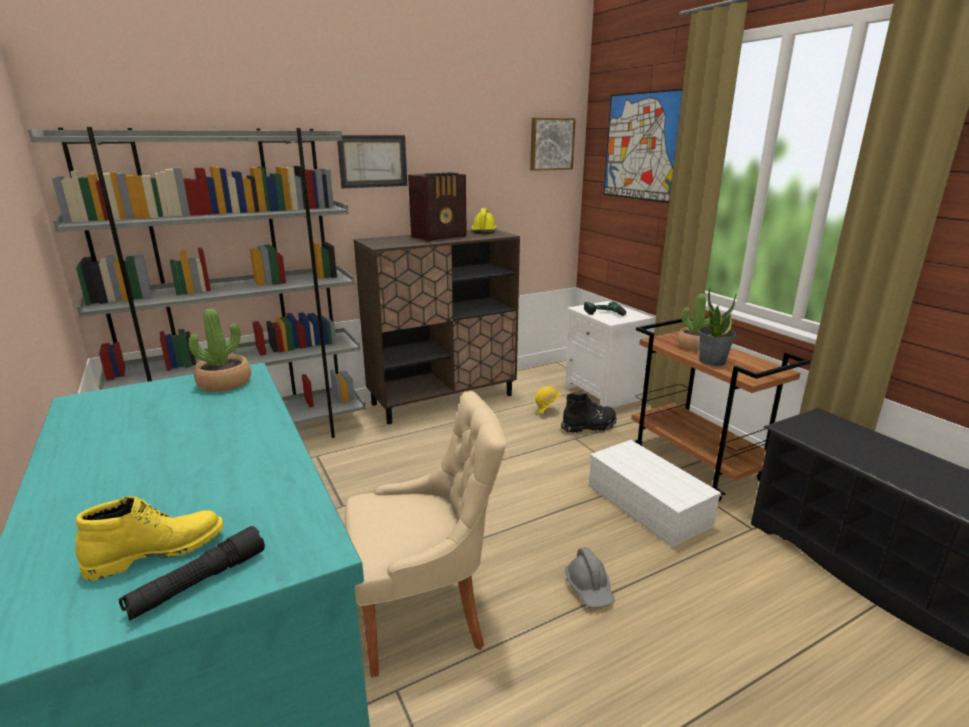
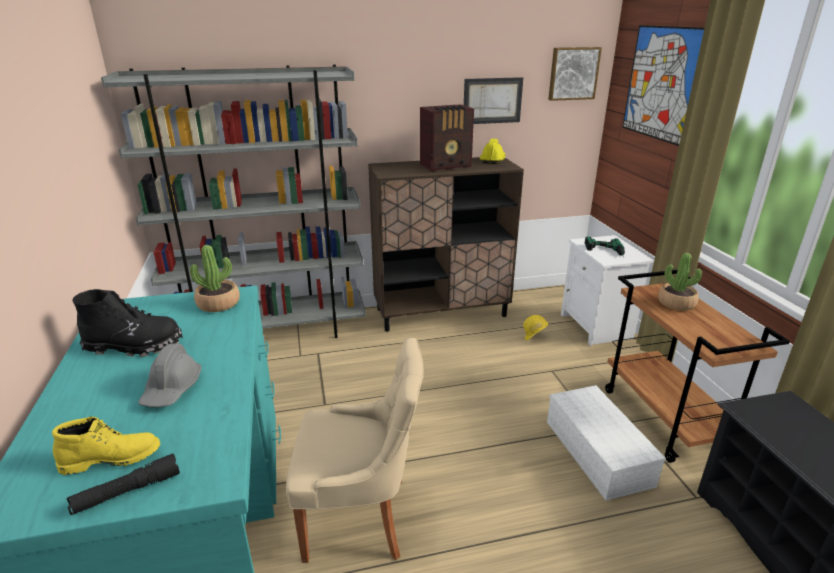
camera: 15 degrees right, 5 degrees up
picture [337,135,407,188] -> picture moved to [464,77,523,124]
black boot [561,393,617,434] -> black boot moved to [72,289,182,357]
grey hard hat [566,547,615,607] -> grey hard hat moved to [138,343,201,407]
potted plant [699,287,737,366] -> none

